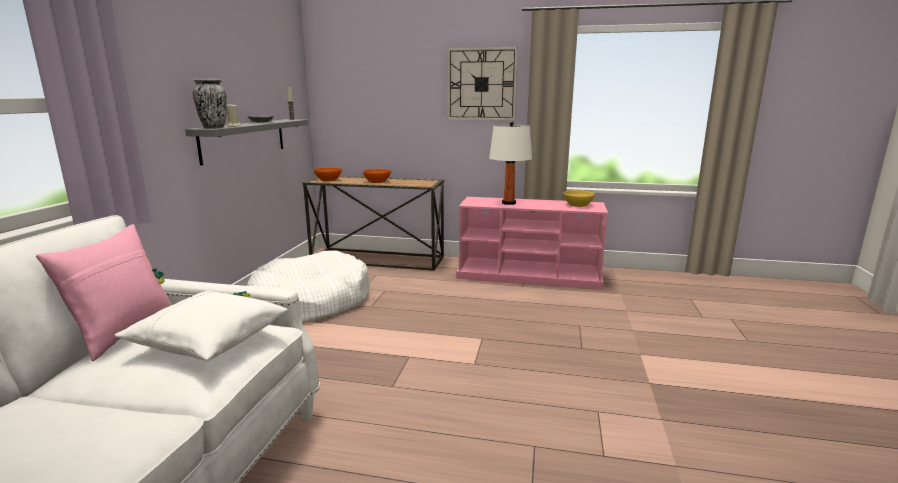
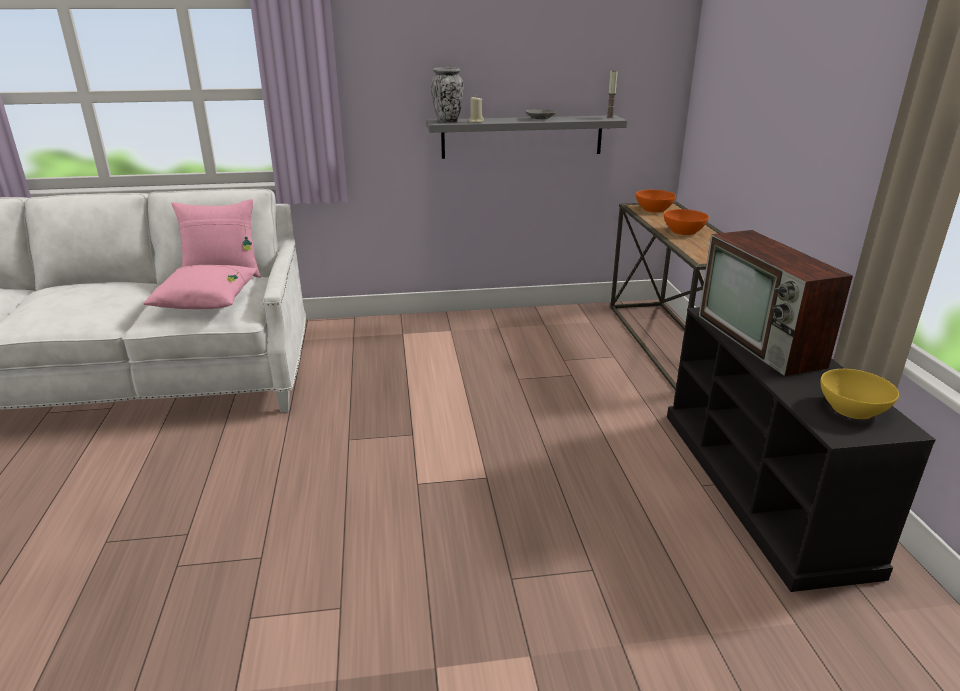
camera: 70 degrees right, 10 degrees up
white pillow [115,291,288,361] -> pink pillow [143,265,257,309]
white dog bed [247,250,370,322] -> none
wall clock [447,47,518,121] -> none
pink tv stand [456,197,608,290] -> black tv stand [667,307,936,592]
white table lamp [489,122,532,205] -> television [699,230,853,376]

